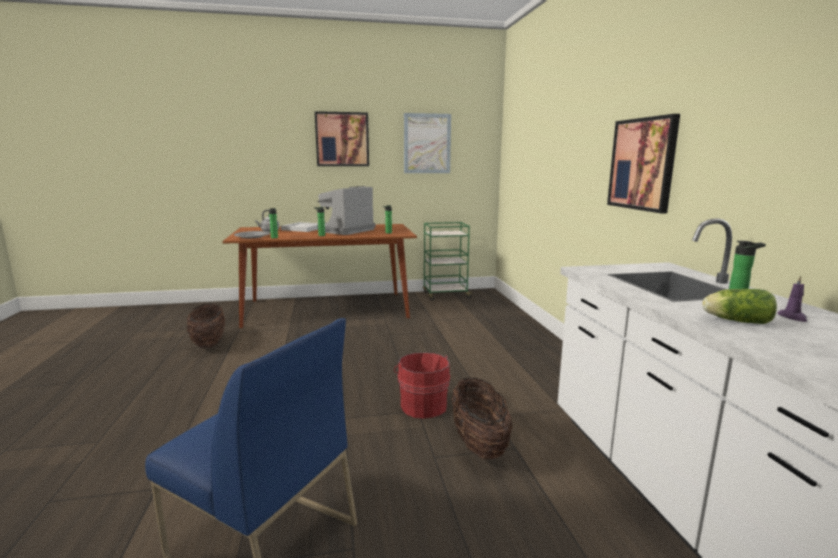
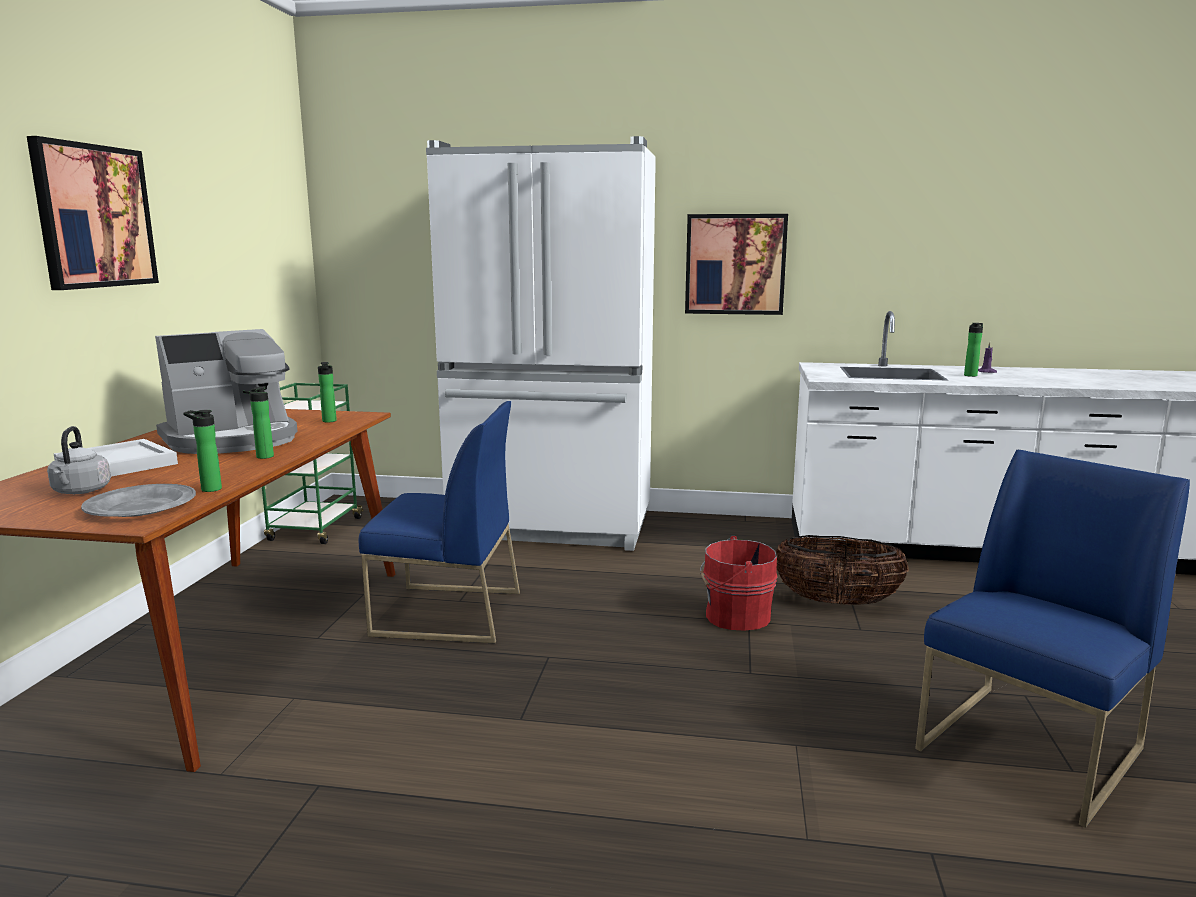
camera: 70 degrees left, 0 degrees up
basket [187,304,225,348] -> none
coffee machine [317,186,376,235] -> coffee machine turned 90 degrees counterclockwise [155,329,297,454]
picture [404,113,451,173] -> none
lettuce [702,289,777,324] -> none
none -> blue chair [359,401,520,643]
none -> white fridge [426,136,656,551]

